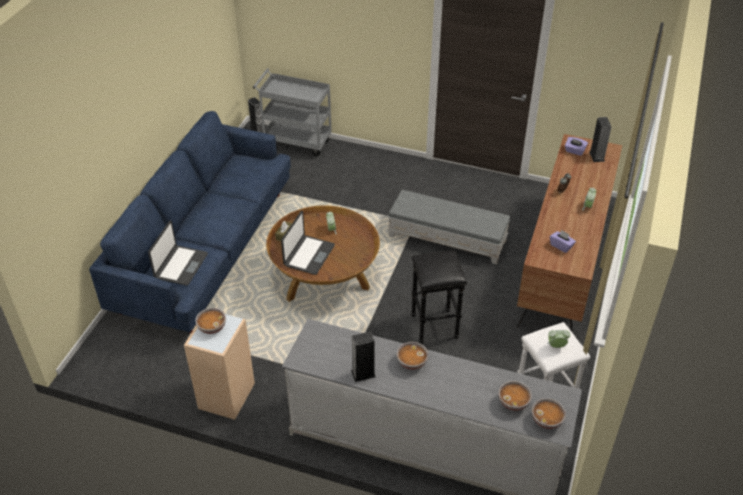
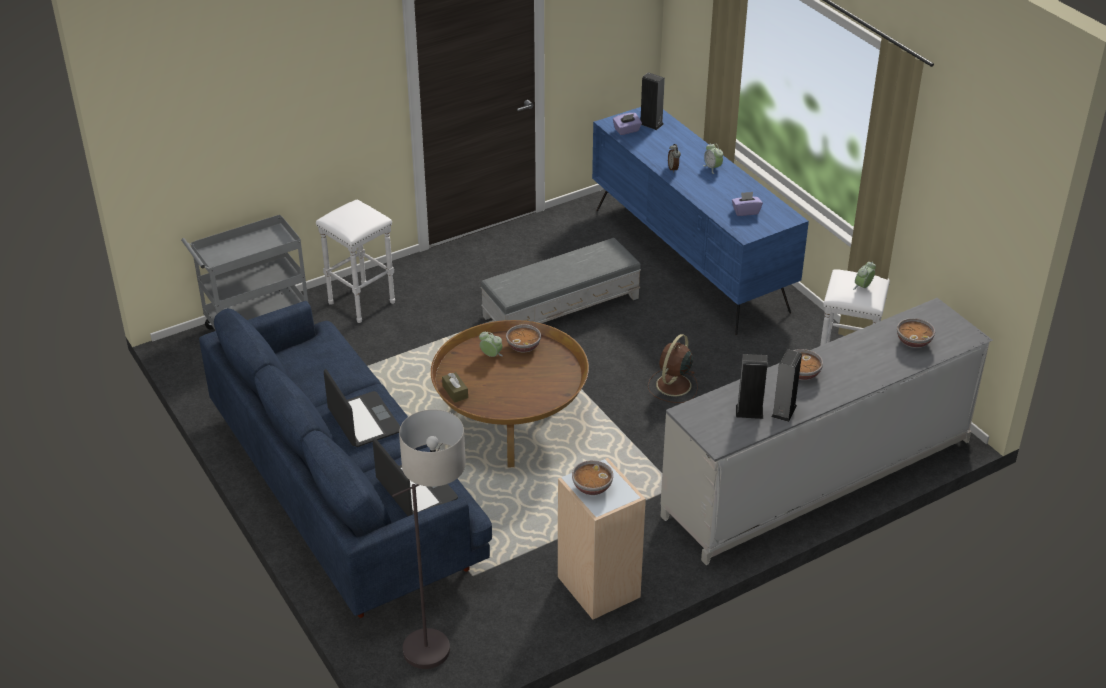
camera: 50 degrees left, 5 degrees down
speaker [248,97,263,133] -> speaker moved to [736,354,767,419]
laptop [281,211,335,275] -> laptop moved to [324,369,400,447]
black stool [411,250,467,343] -> brown fan [648,334,698,403]
brown tv stand [517,134,622,333] -> blue tv stand [592,107,809,335]
bowl [532,398,566,429] -> bowl moved to [506,324,541,353]
none -> white stool [316,199,395,323]
none -> grey floor lamp [392,409,466,669]

